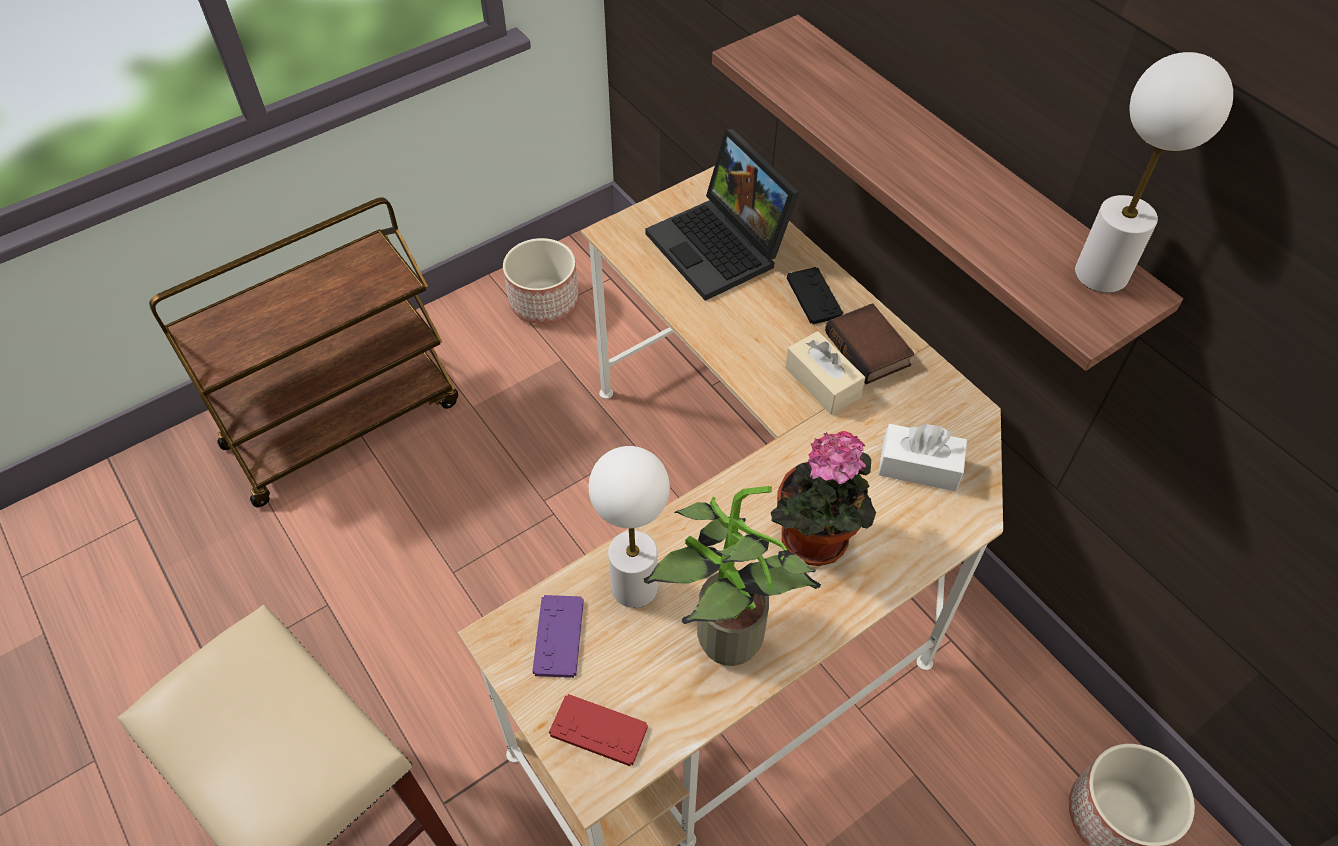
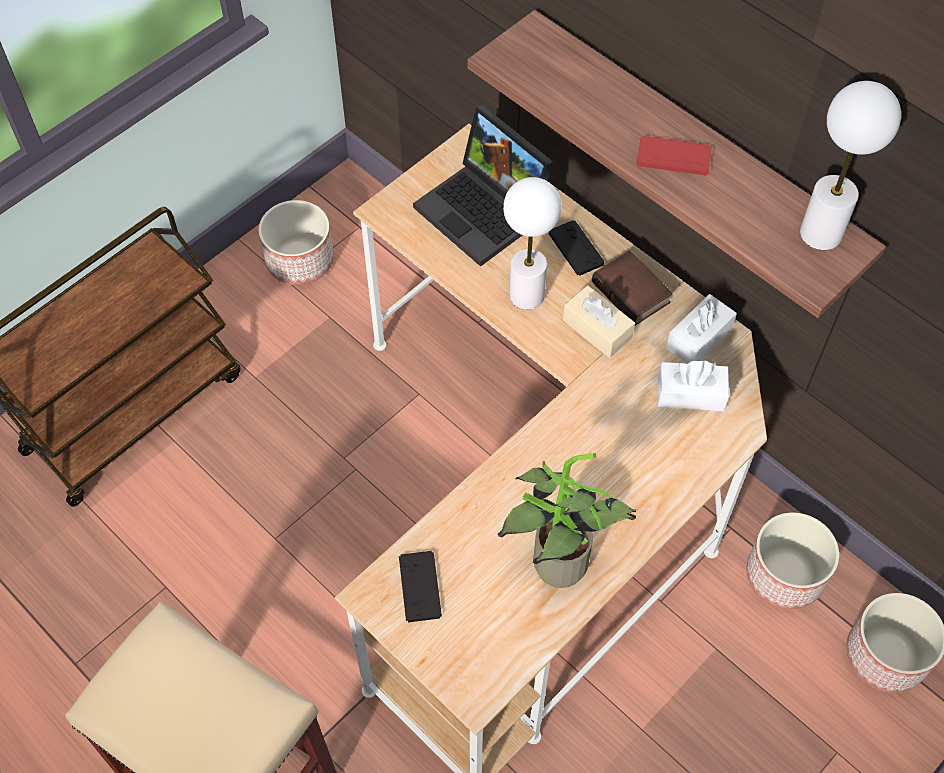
camera: 10 degrees left, 5 degrees up
purple game controller [532,595,584,678] -> black game controller [399,551,442,622]
red game controller [549,694,648,766] -> red game controller moved to [637,136,712,175]
white table lamp [589,446,670,608] -> white table lamp moved to [503,177,562,310]
potted plant [771,431,876,566] -> none
none -> white tissue box [666,294,737,364]
none -> planter [746,513,839,609]

